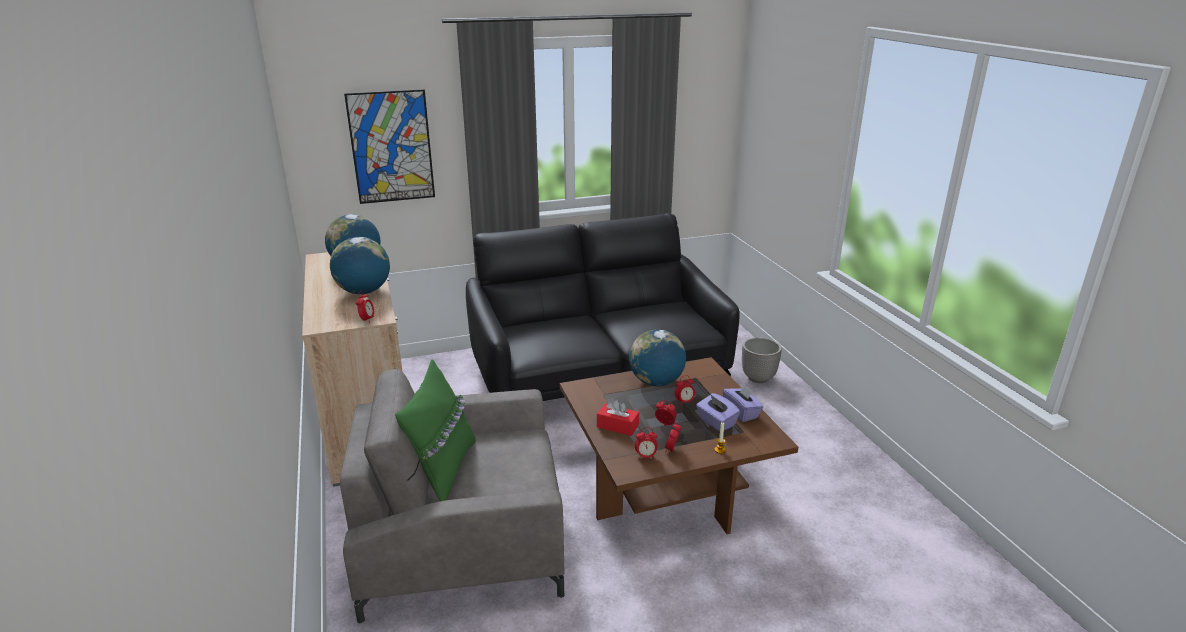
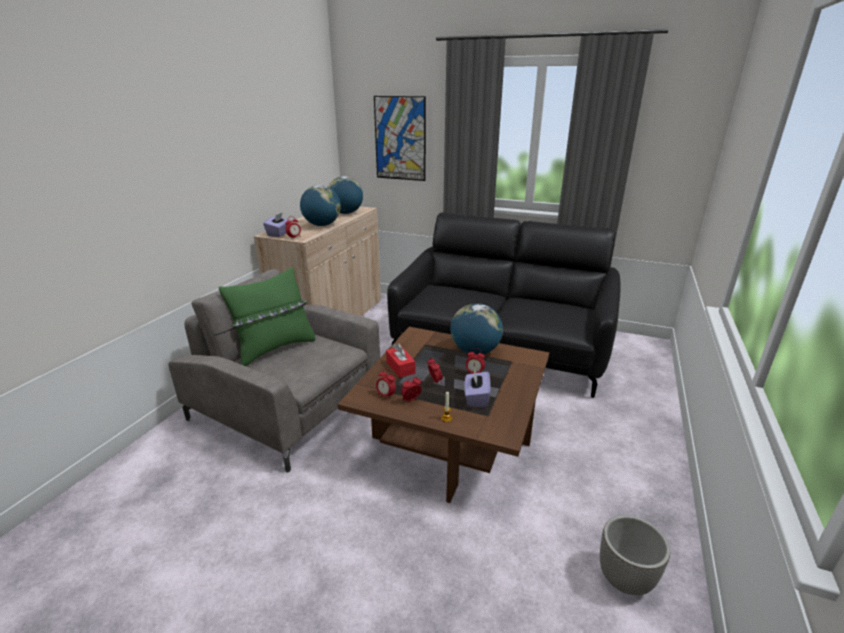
camera: 40 degrees right, 0 degrees up
purple tissue box [723,383,763,422] -> purple tissue box moved to [263,212,291,237]
planter [742,337,782,383] -> planter moved to [600,515,670,595]

